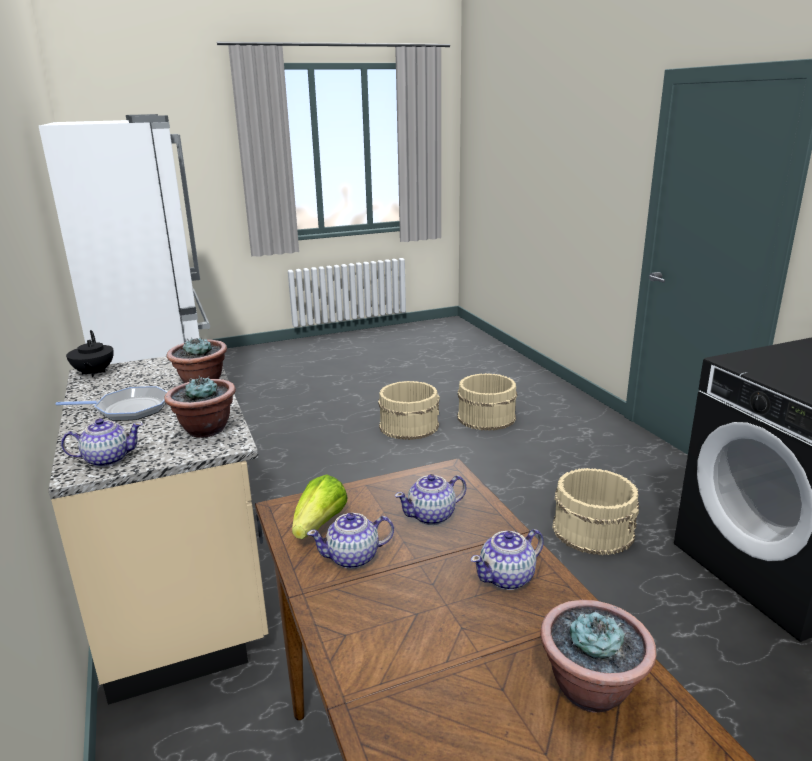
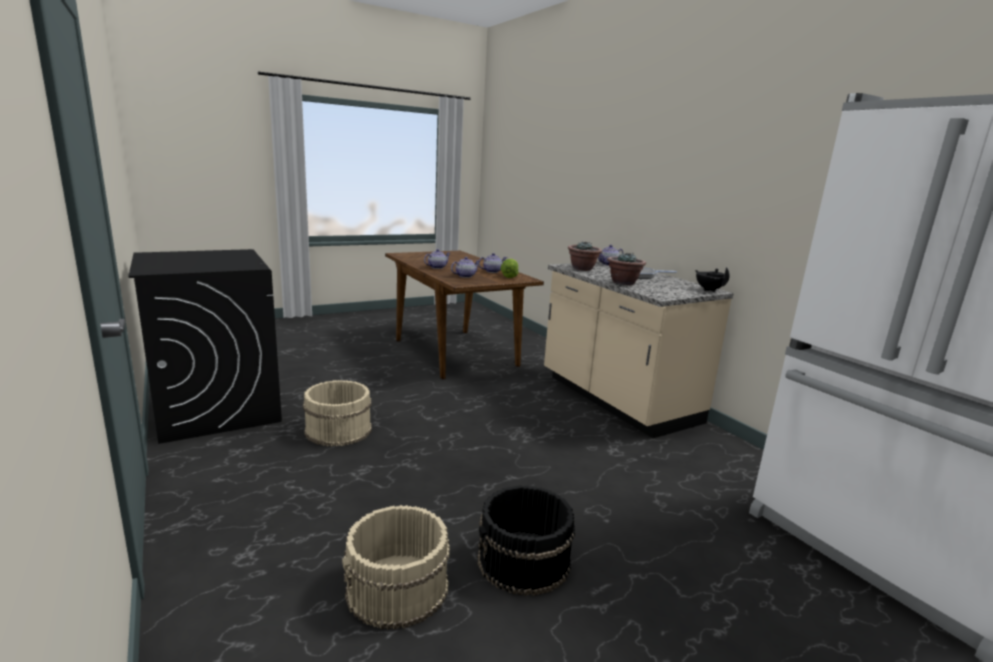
camera: 170 degrees right, 5 degrees down
beige bucket [378,381,440,440] -> black bucket [478,485,575,596]
potted plant [540,600,657,713] -> none

